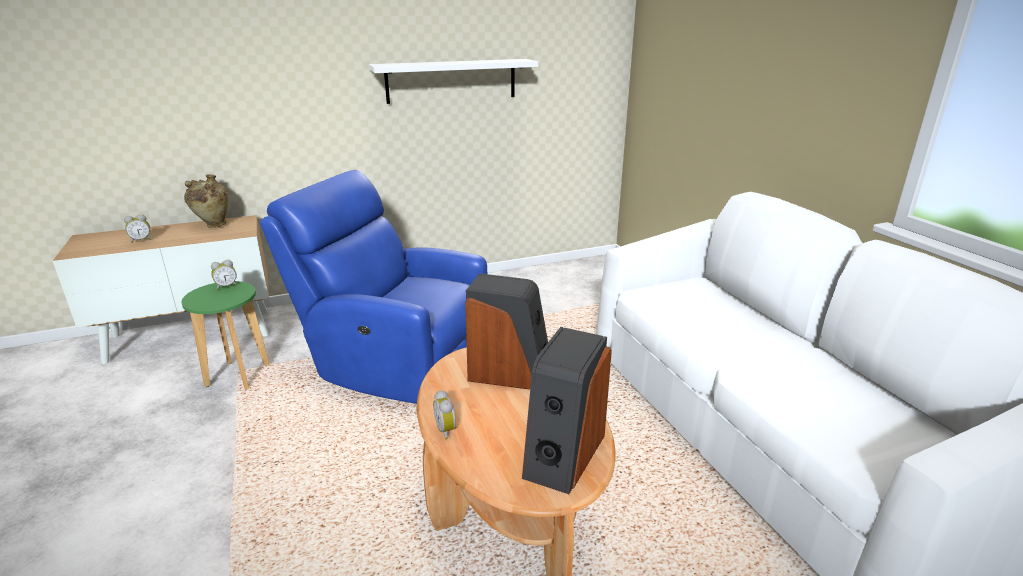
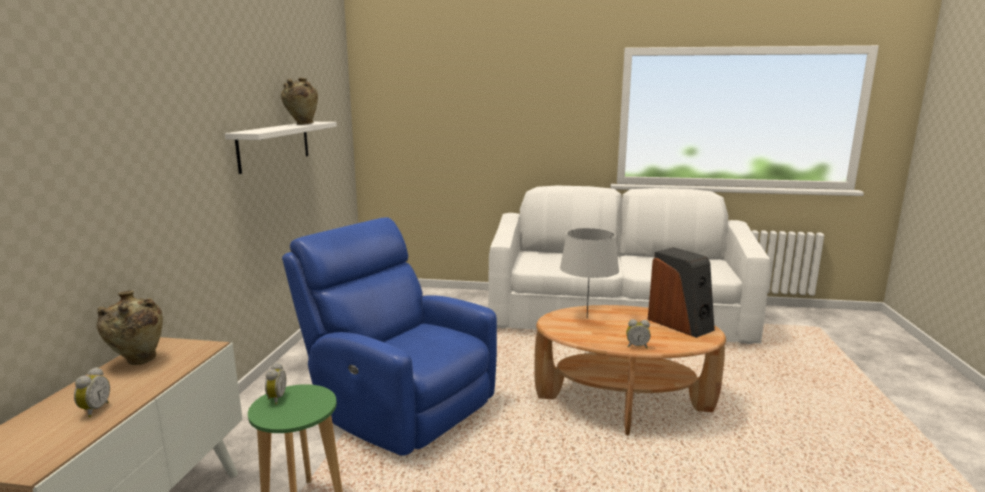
camera: 60 degrees left, 10 degrees down
blue armchair [260,170,487,404] -> blue armchair turned 75 degrees clockwise [282,217,497,456]
speaker [465,273,548,390] -> grey table lamp [560,228,619,317]
none -> beige vase [281,78,318,125]

